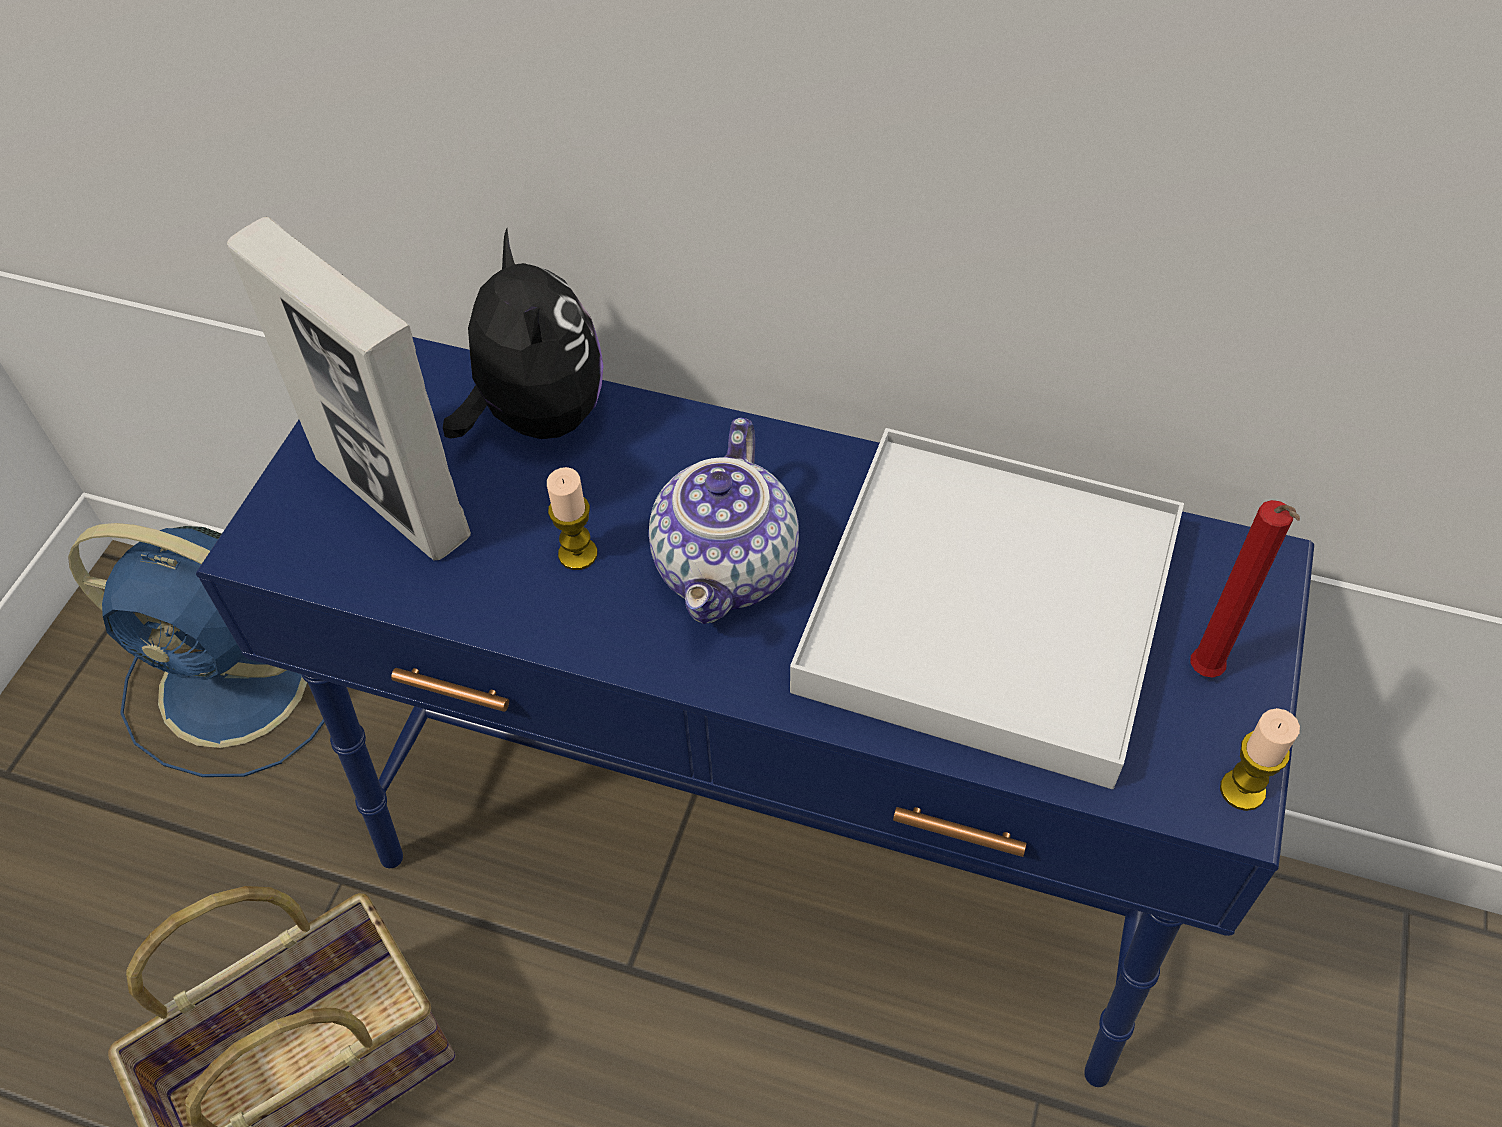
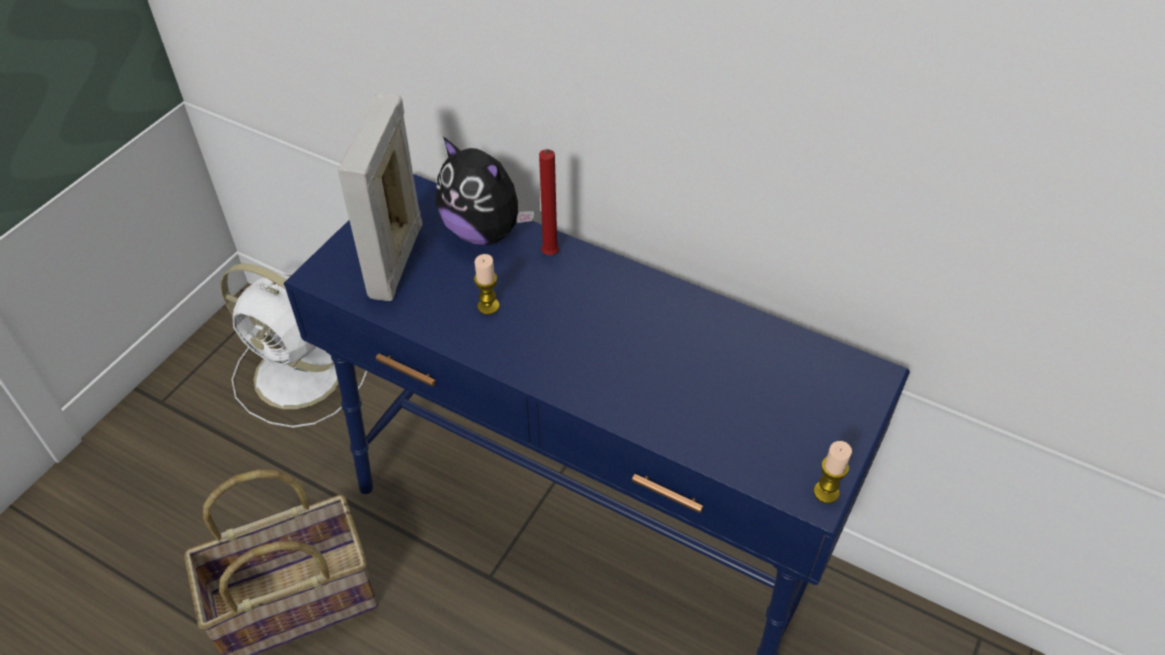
camera: 10 degrees right, 5 degrees down
blue fan [68,523,325,777] -> white fan [220,263,367,428]
picture frame [227,217,471,560] -> picture frame turned 45 degrees clockwise [338,93,423,301]
plush toy [443,228,604,439] -> plush toy turned 135 degrees clockwise [436,137,534,245]
teapot [649,418,799,624] -> none
white tray [790,428,1184,789] -> none
red candle [1190,500,1300,678] -> red candle moved to [539,149,559,255]

